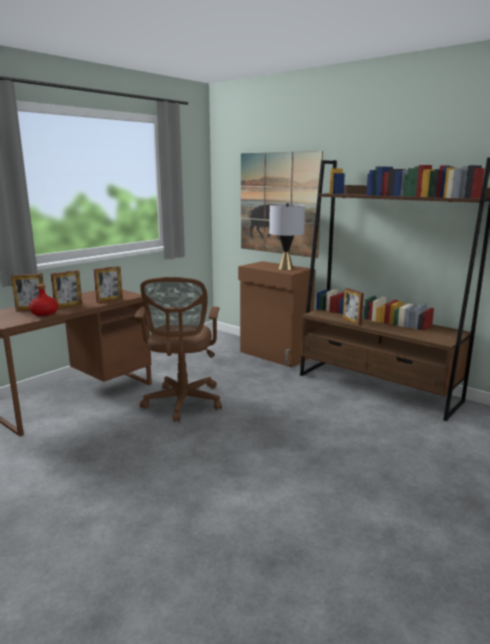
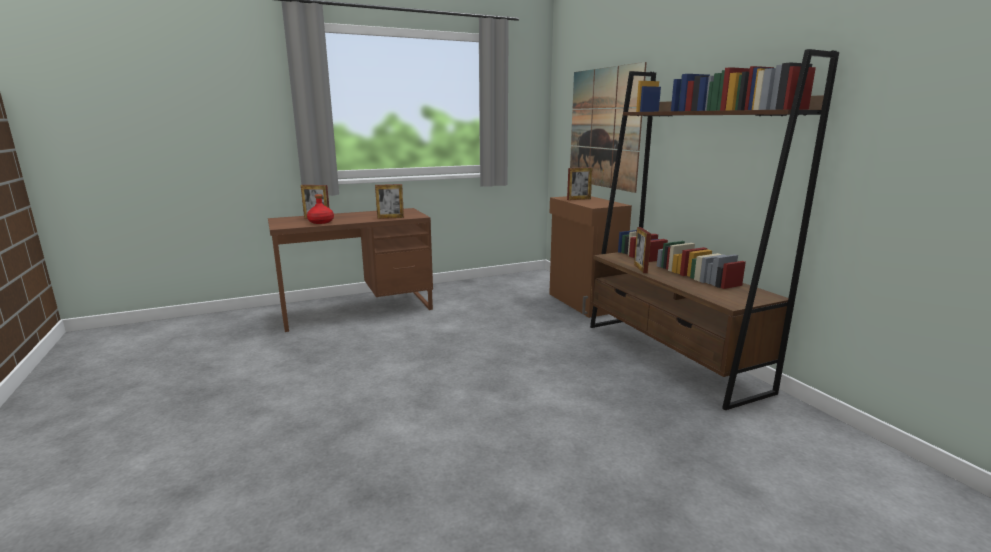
camera: 25 degrees right, 0 degrees up
picture frame [51,270,83,309] -> picture frame moved to [567,167,593,200]
brown office chair [135,277,222,422] -> none
grey table lamp [269,203,305,270] -> none

